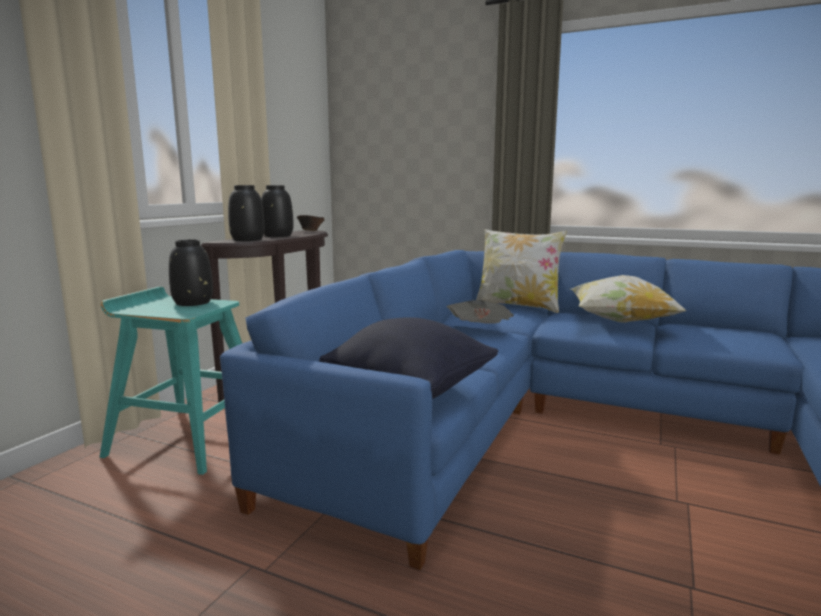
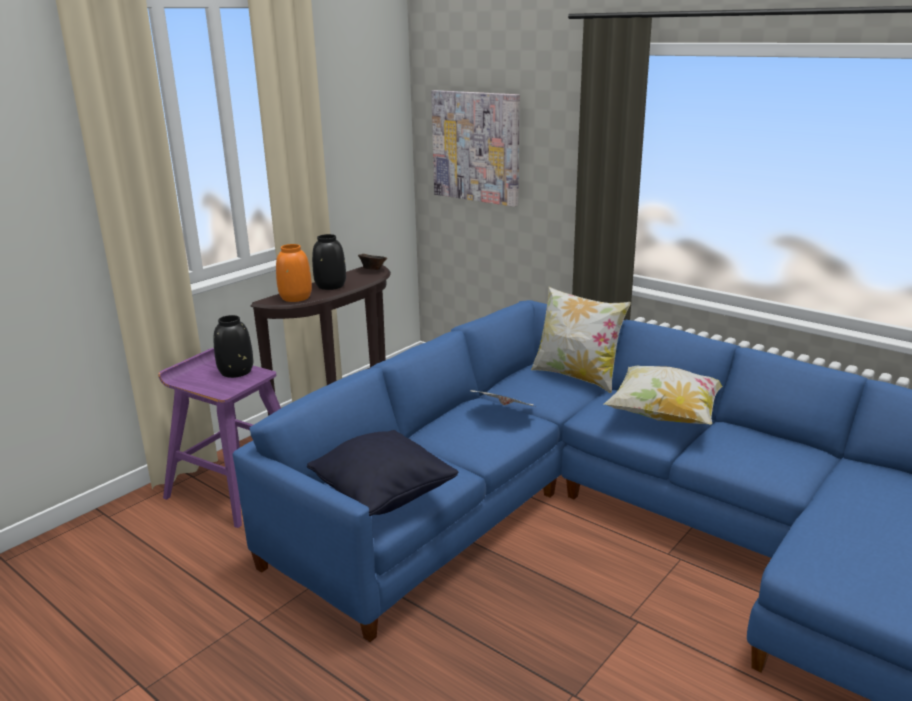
camera: 15 degrees right, 10 degrees up
turquoise stool [100,287,242,475] -> purple stool [158,348,281,528]
black vase [228,185,265,241] -> orange vase [276,244,312,302]
none -> picture [431,90,520,207]

